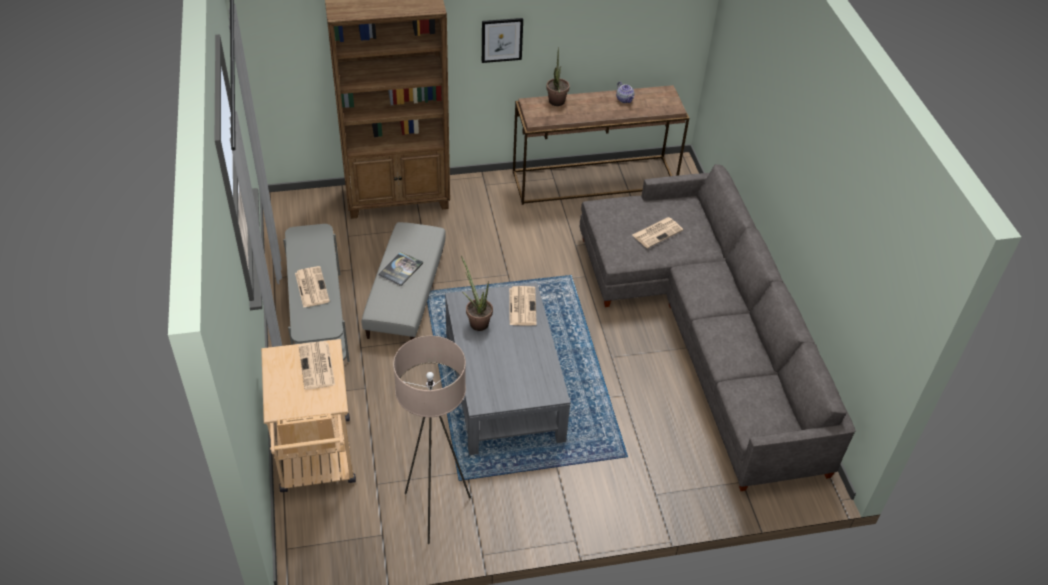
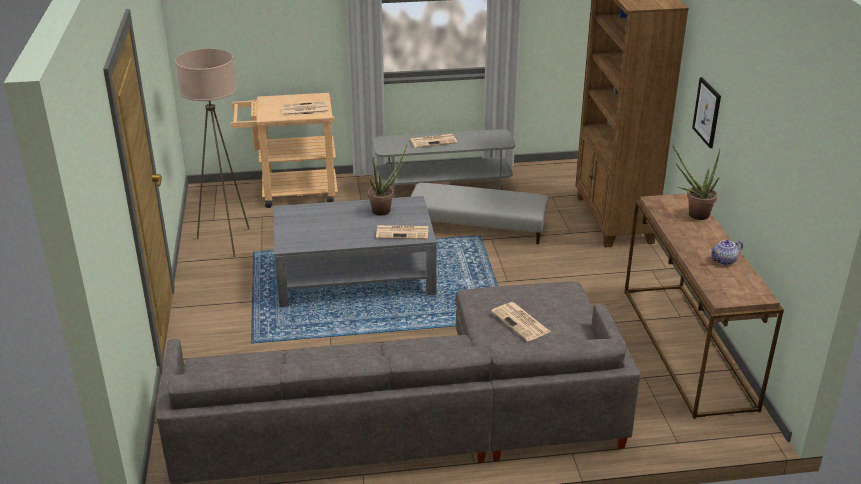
camera: 95 degrees right, 15 degrees down
book [378,252,423,286] -> none

